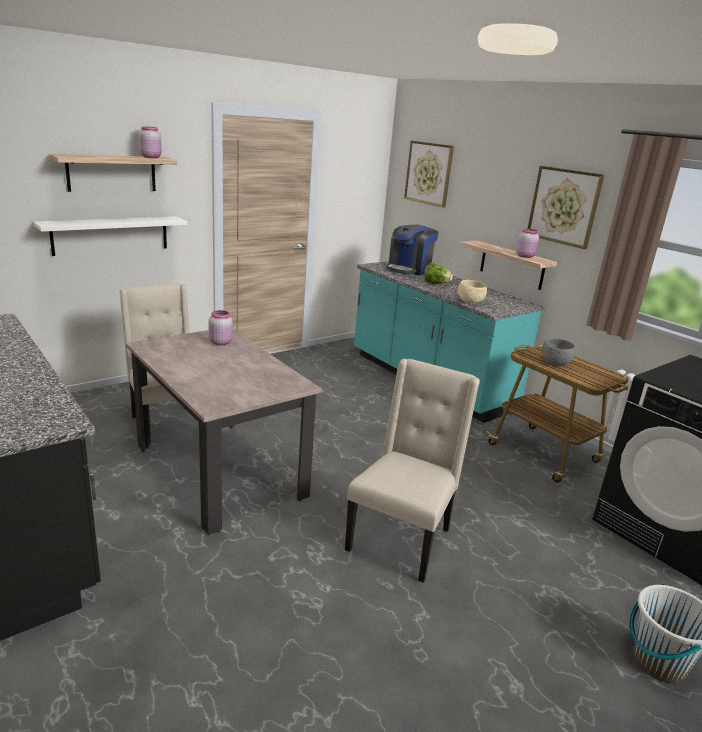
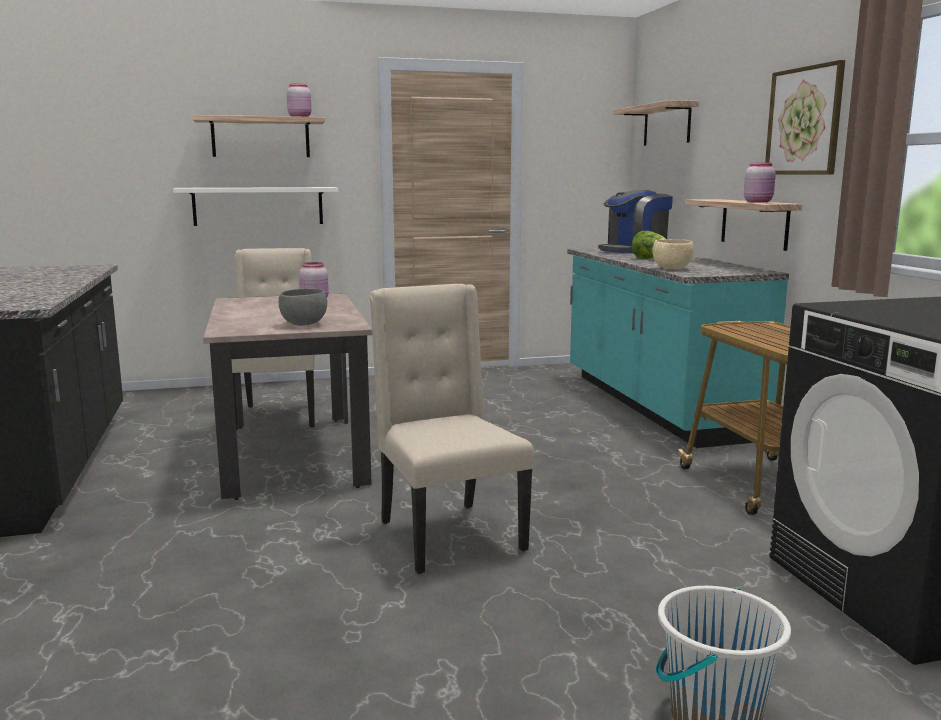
camera: 25 degrees right, 10 degrees down
beige chair [345,359,480,583] -> beige chair turned 75 degrees counterclockwise [369,284,534,574]
picture [404,141,454,208] -> shelf [613,100,699,146]
grey bowl [542,338,575,366] -> grey bowl moved to [279,288,327,326]

